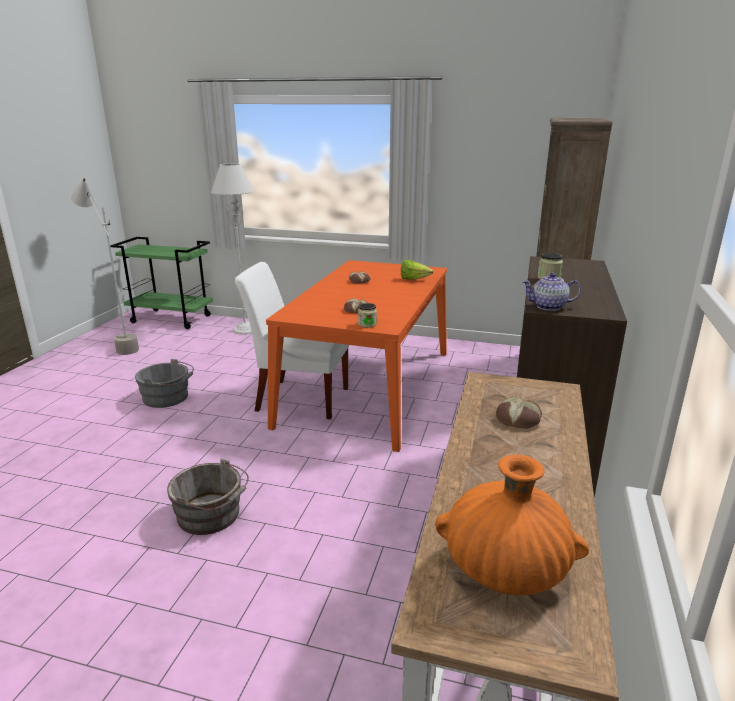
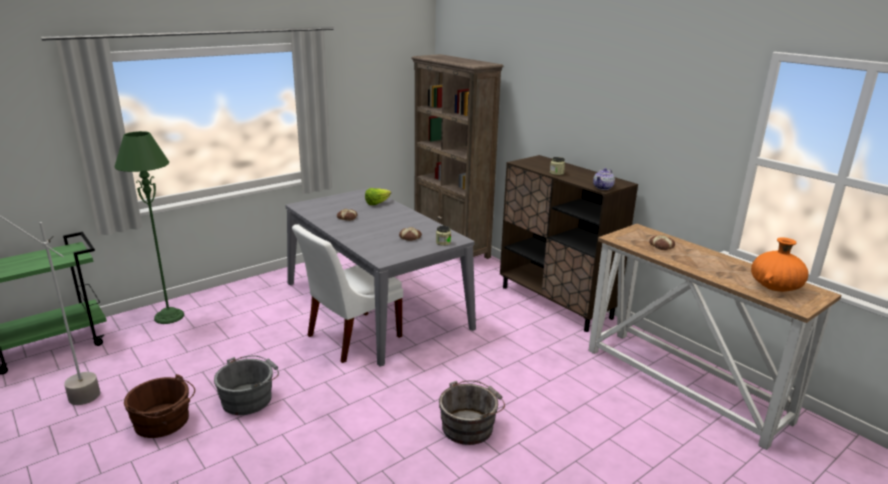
camera: 55 degrees left, 0 degrees up
grey floor lamp [211,163,254,335] -> green floor lamp [115,131,184,324]
orange dining table [266,260,447,452] -> grey dining table [285,188,476,367]
none -> brown bucket [124,374,195,438]

